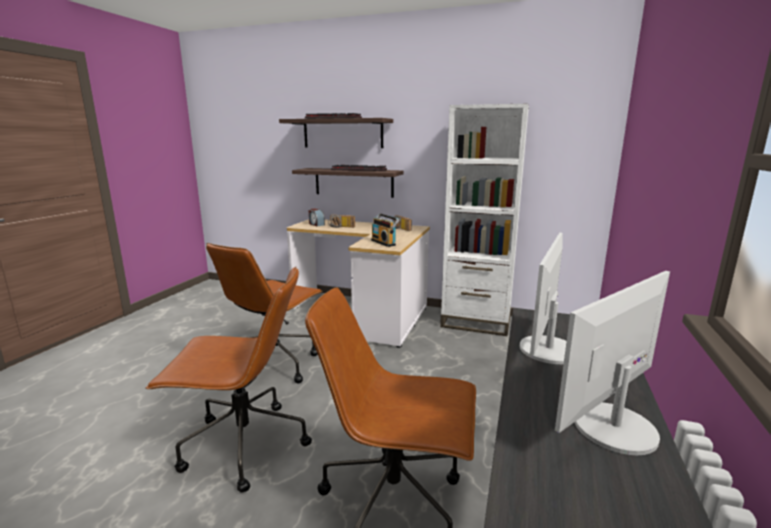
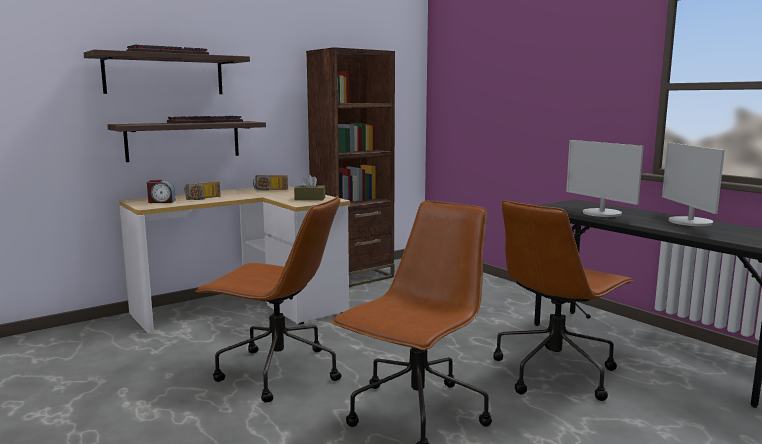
camera: 55 degrees left, 5 degrees down
brown office chair [206,243,323,384] -> brown office chair turned 45 degrees counterclockwise [195,196,342,403]
radio [371,213,400,247] -> brown tissue box [294,175,325,200]
white bookcase [440,104,529,336] -> brown bookcase [306,47,395,287]

